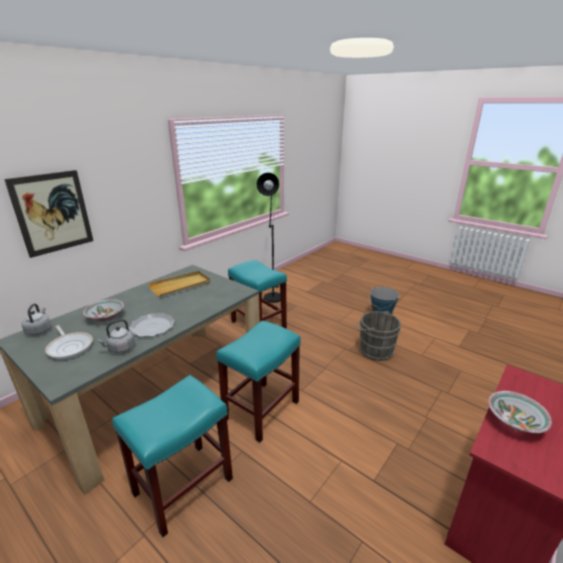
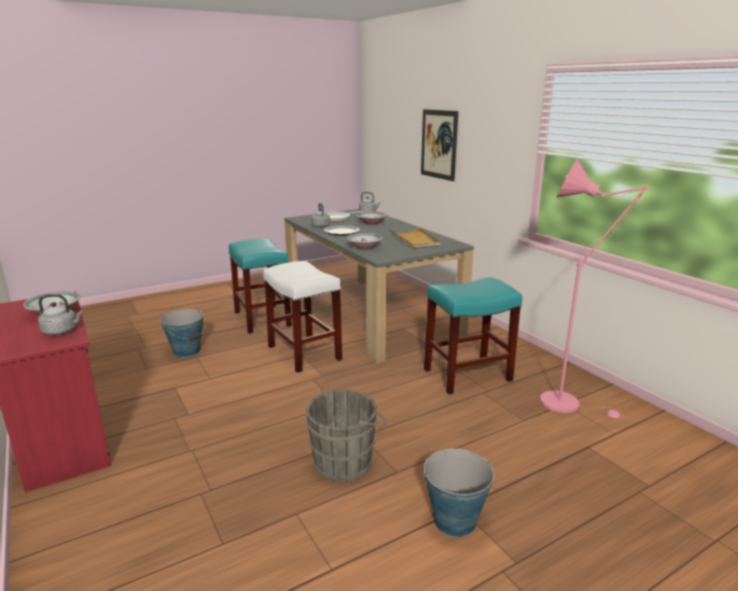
camera: 110 degrees right, 5 degrees down
turquoise stool [216,321,301,443] -> white stool [263,261,342,374]
black floor lamp [256,172,281,303] -> pink floor lamp [540,158,649,418]
none -> grey kettle [38,294,83,335]
none -> bucket [160,309,206,358]
none -> bowl [346,233,383,250]

